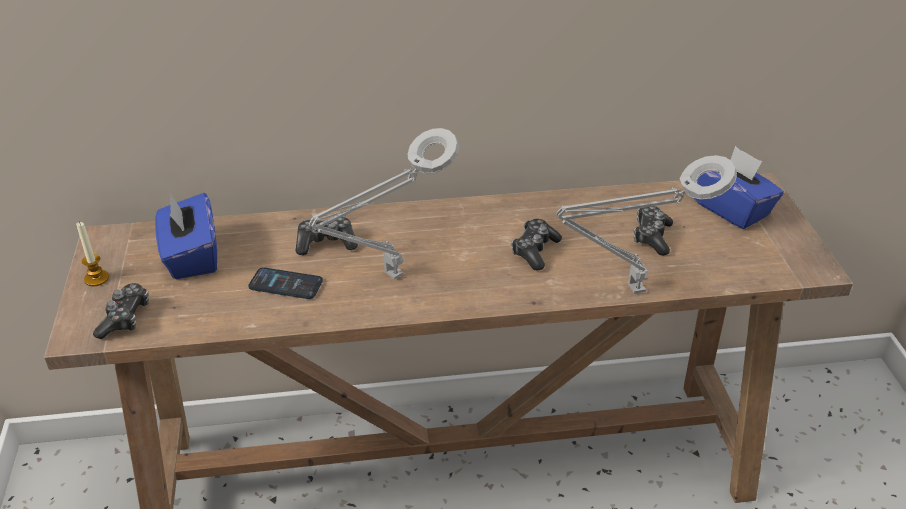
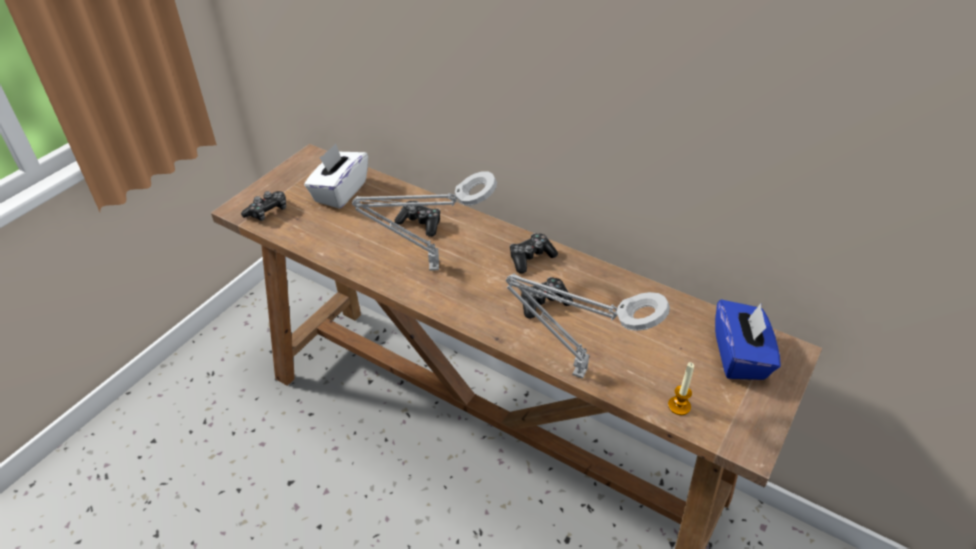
camera: 40 degrees right, 5 degrees up
candle [76,222,109,286] -> candle moved to [668,362,694,415]
blue tissue box [155,193,217,279] -> white tissue box [304,144,368,209]
phone [248,267,323,299] -> none
game controller [634,206,673,255] -> game controller moved to [510,233,558,273]

